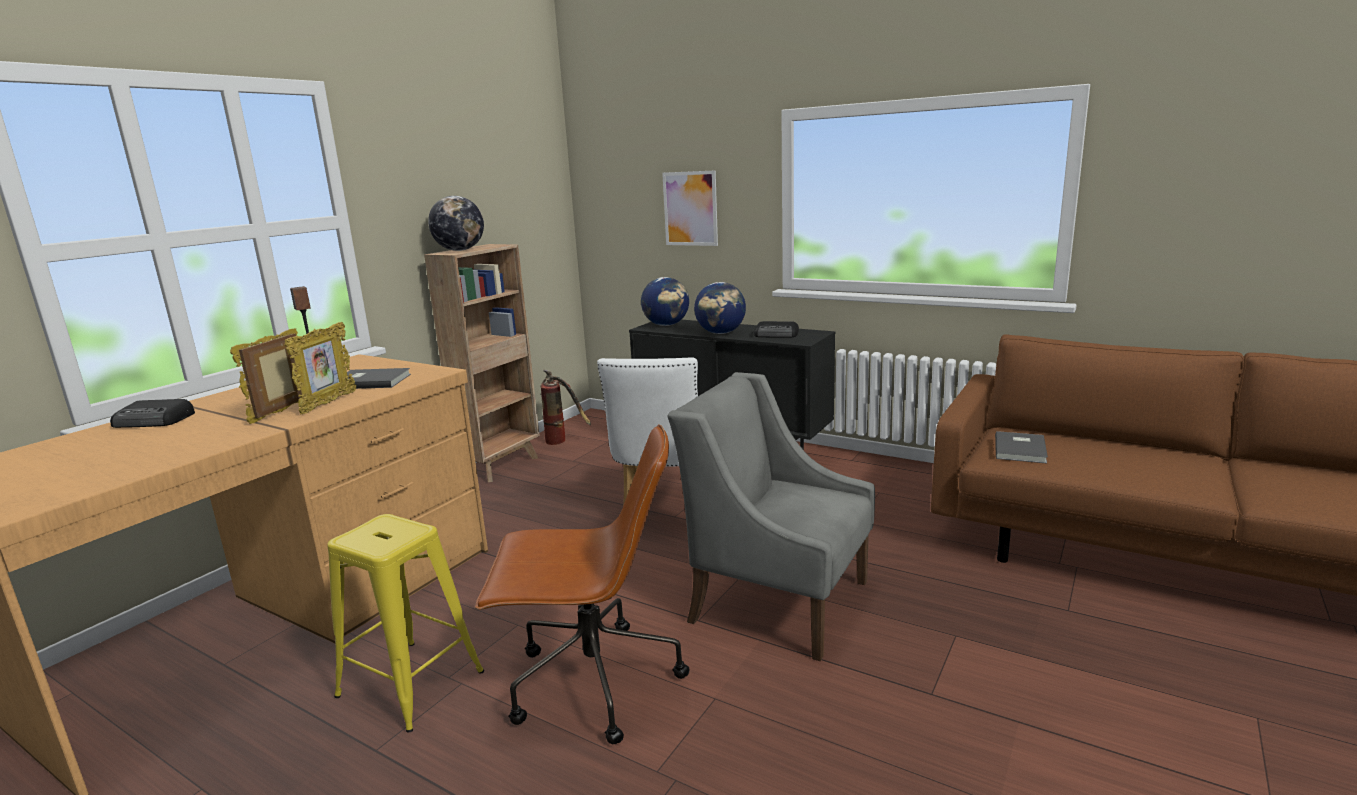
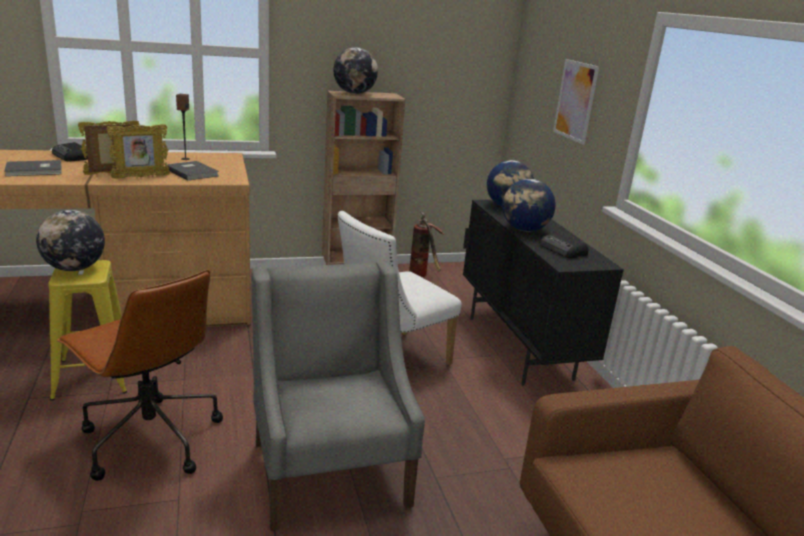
camera: 40 degrees right, 5 degrees up
grey book [995,431,1048,464] -> grey book moved to [4,160,62,176]
none -> globe [36,210,105,271]

